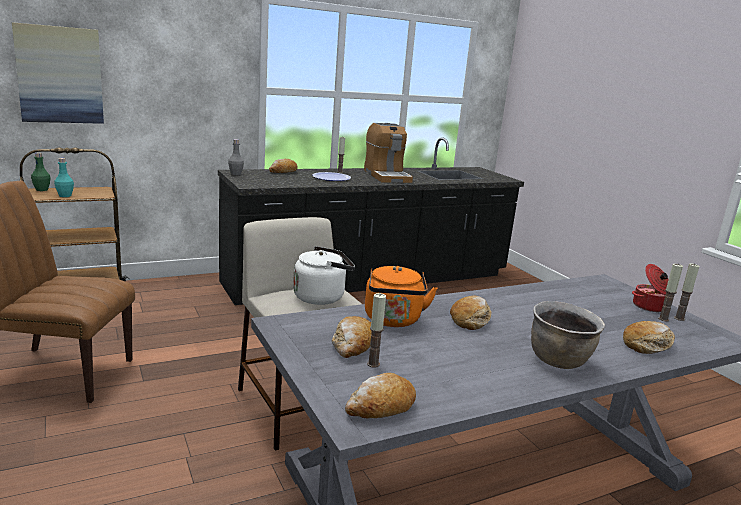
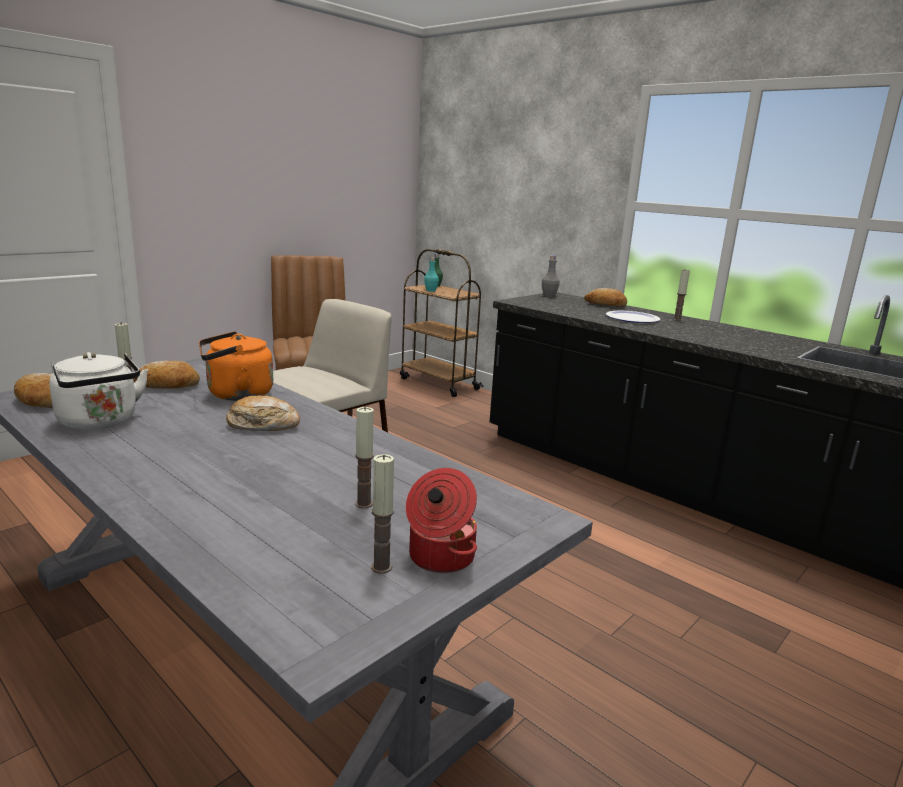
camera: 70 degrees right, 0 degrees up
picture [12,22,104,124] -> none
white kettle [293,246,355,305] -> white kettle moved to [49,352,148,430]
coffee machine [364,123,413,183] -> none
brown cooking pot [531,301,605,369] -> none
bread [623,321,675,354] -> none
candle [674,263,699,321] -> candle moved to [355,406,374,509]

